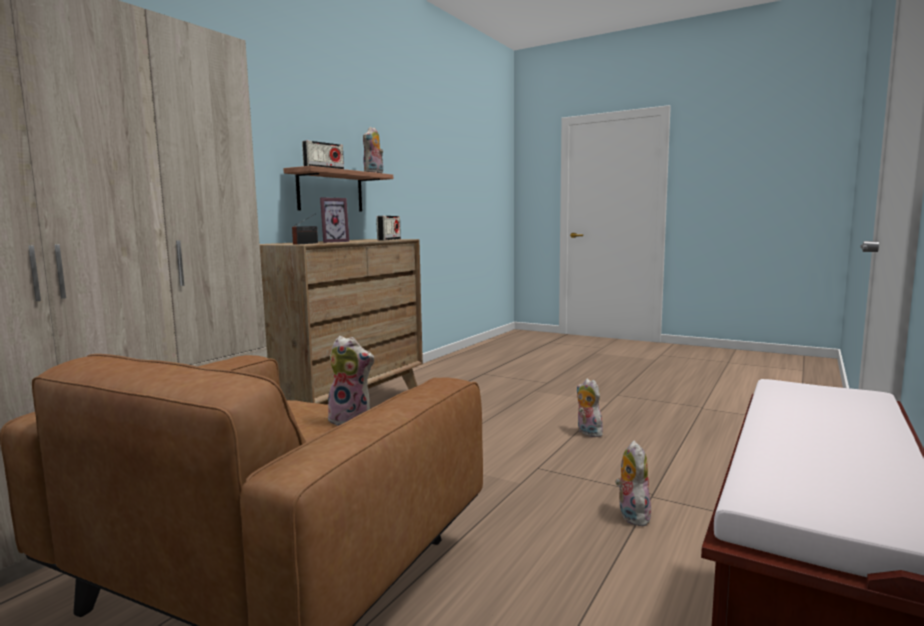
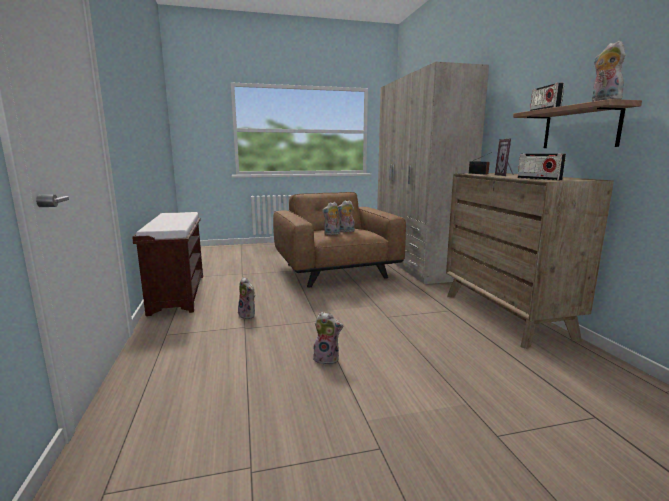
camera: 135 degrees right, 5 degrees up
none -> plush toy [338,200,355,232]

